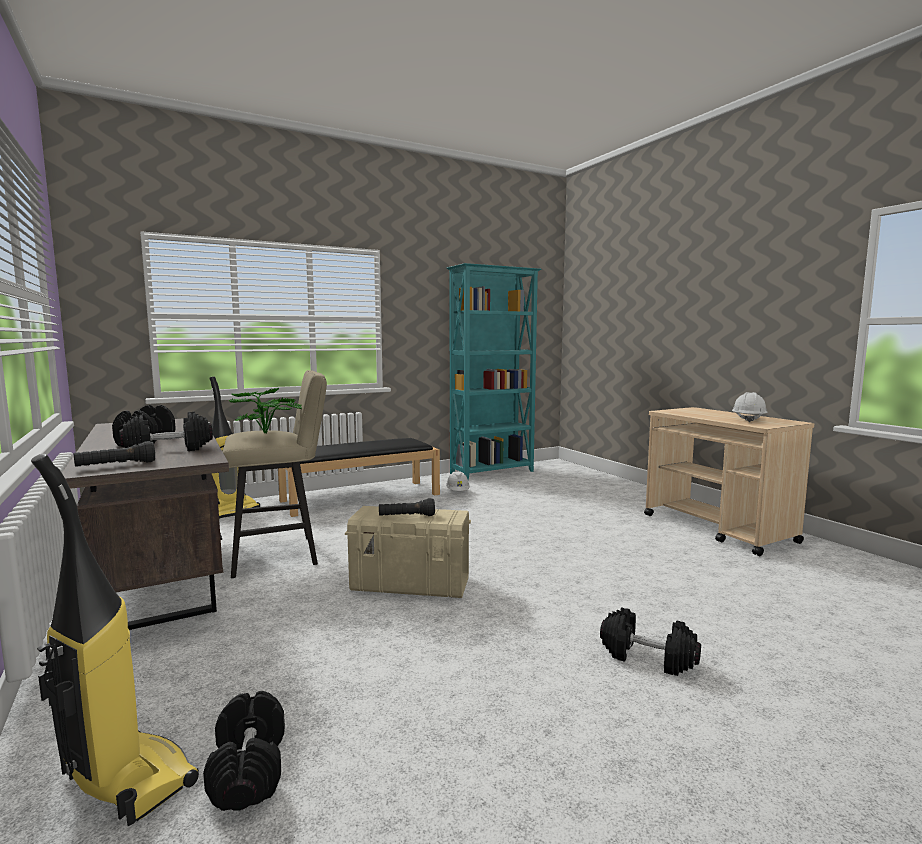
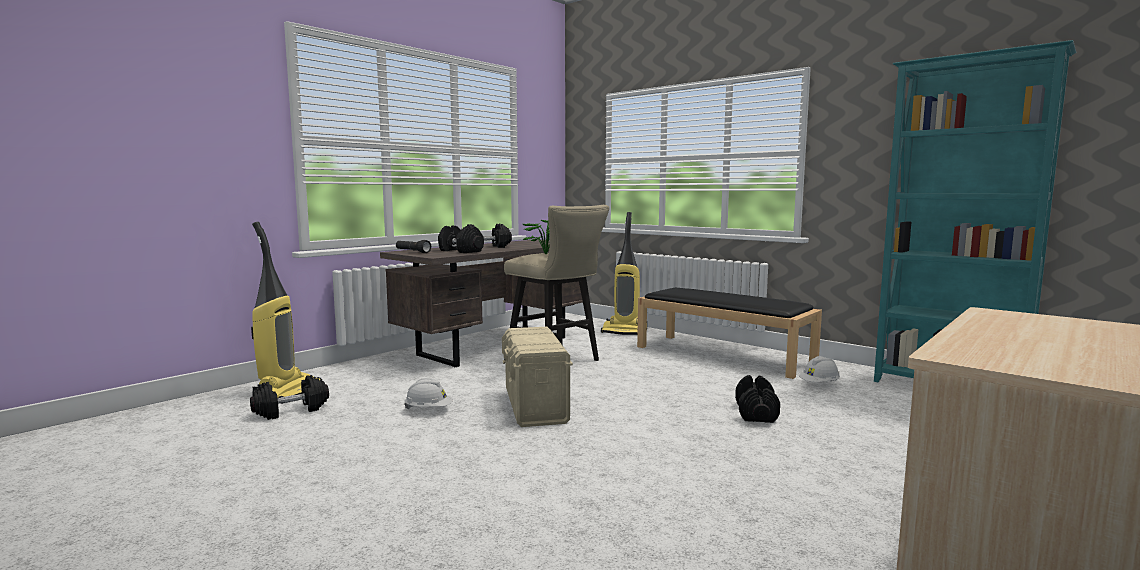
camera: 70 degrees right, 0 degrees up
black flashlight [379,498,435,516] -> none
black dumbbell [600,608,701,676] -> black dumbbell moved to [735,375,780,423]
white hard hat [732,392,767,422] -> white hard hat moved to [404,378,453,409]

